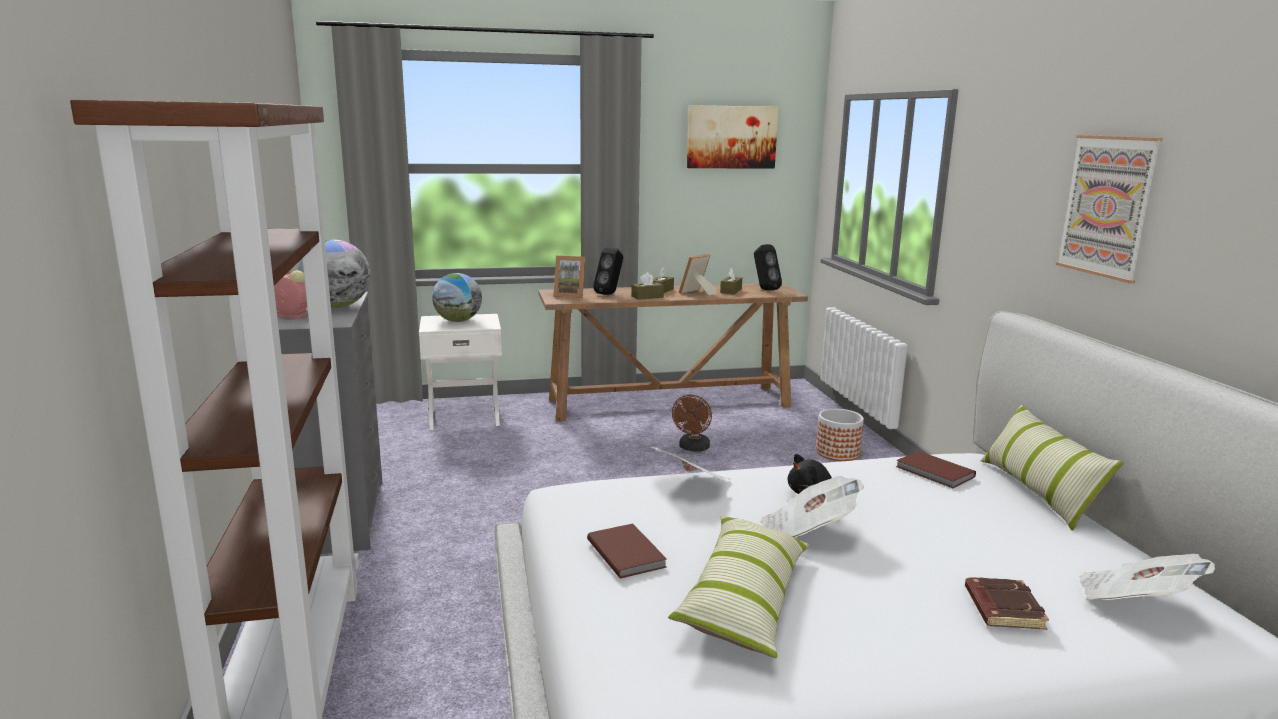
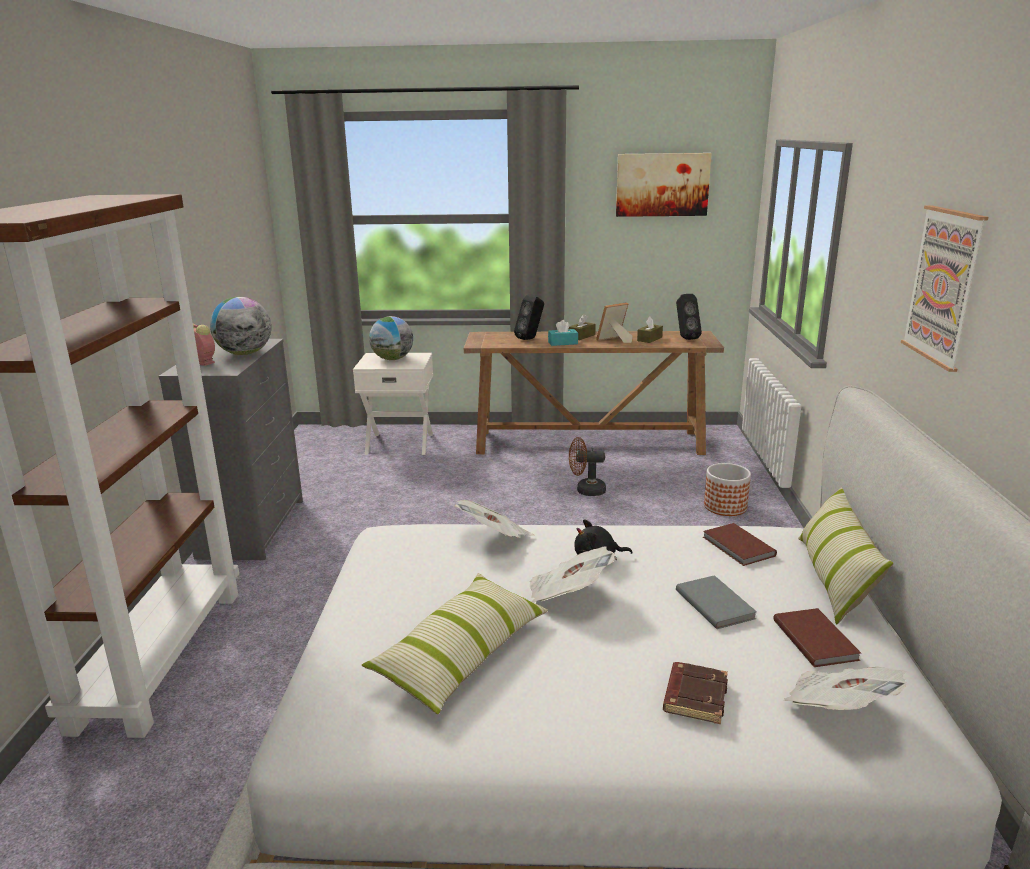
camera: 15 degrees right, 5 degrees up
picture frame [554,256,585,298] -> none
brown book [587,523,667,579] -> brown book moved to [773,608,861,667]
brown tissue box [631,272,664,300] -> turquoise tissue box [548,320,578,346]
brown fan [672,395,712,452] -> brown fan turned 60 degrees clockwise [569,437,606,496]
none -> grey book [676,575,757,629]

